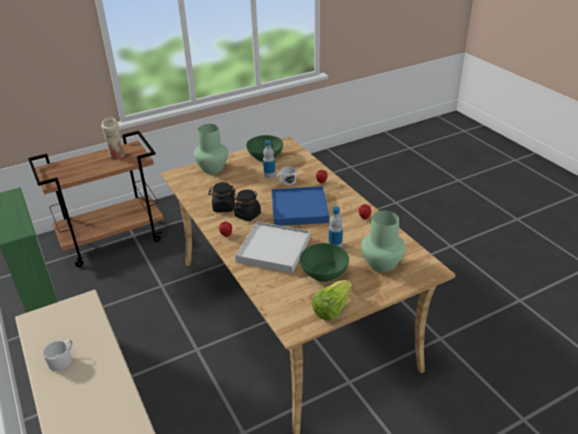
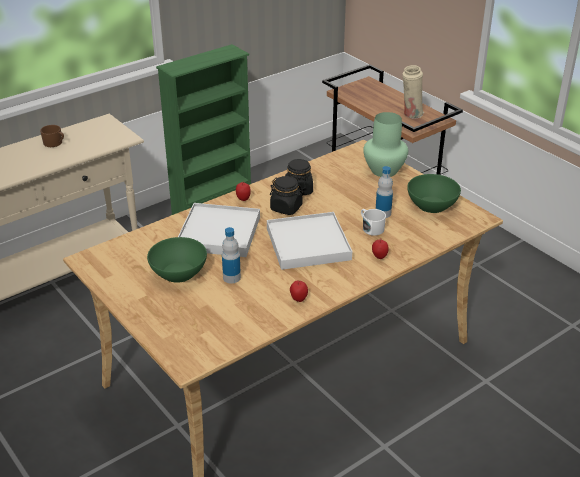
camera: 80 degrees right, 0 degrees up
white mug [42,339,73,371] -> brown mug [40,125,64,147]
blue tray [272,186,329,226] -> white tray [267,212,352,270]
lettuce [312,280,352,321] -> none
green vase [361,211,406,272] -> none

